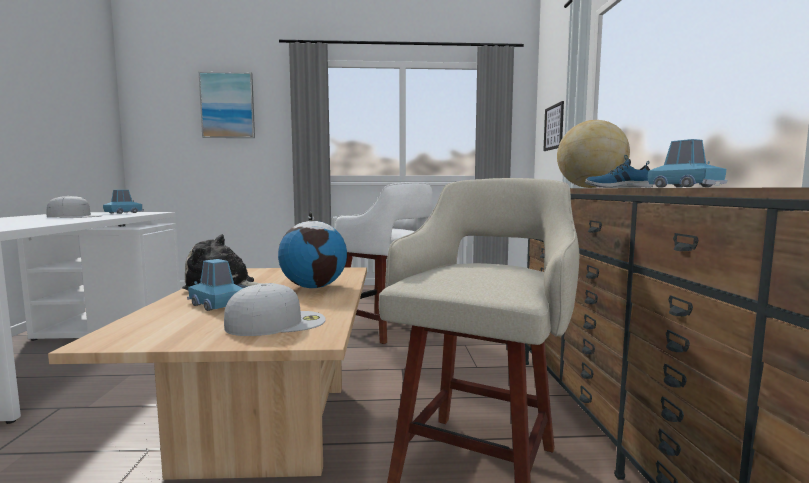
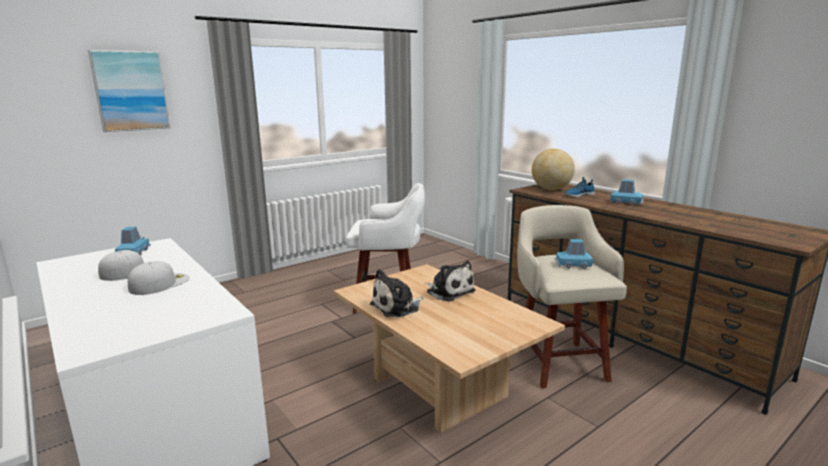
camera: 35 degrees left, 10 degrees up
blue toy car [187,259,243,311] -> blue toy car moved to [555,239,593,269]
white cap [224,283,326,336] -> white cap moved to [128,261,190,295]
globe [278,211,347,288] -> plush toy [425,261,476,302]
picture [543,101,564,151] -> none

